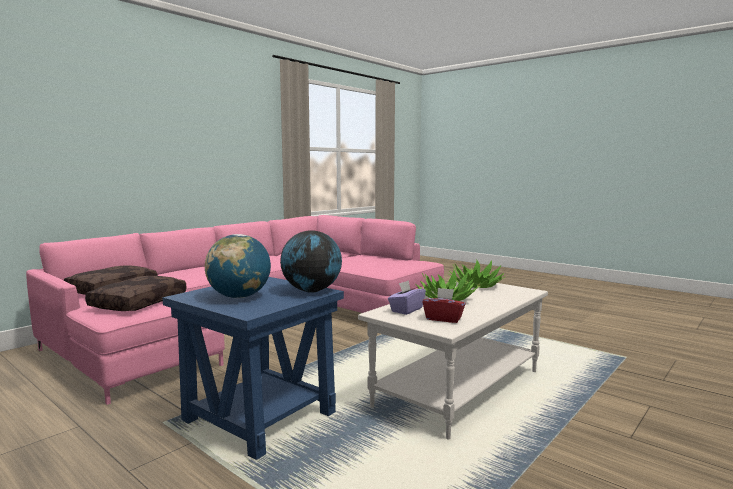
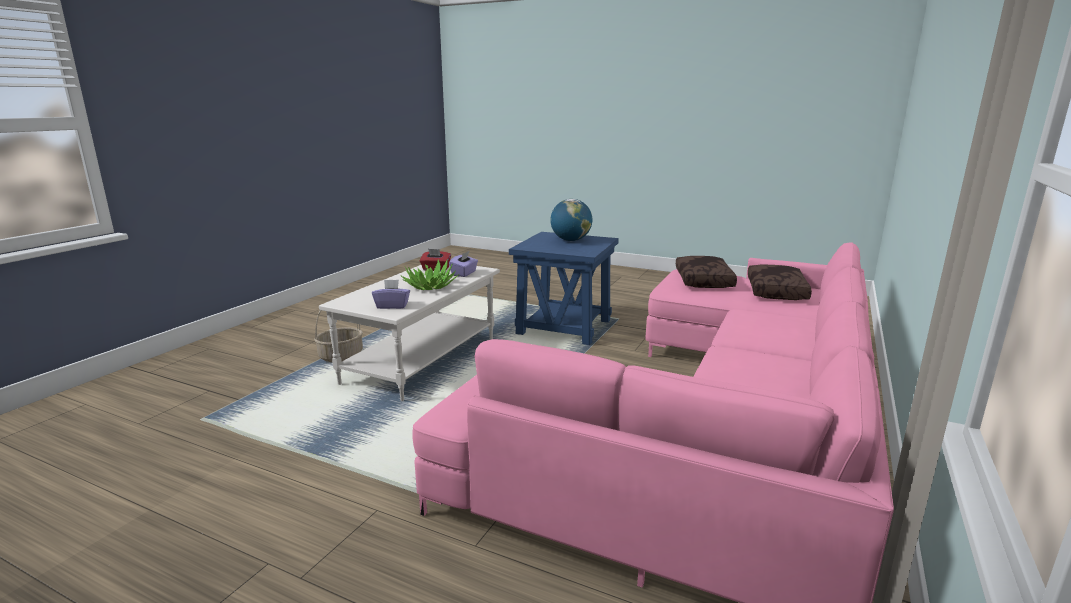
camera: 165 degrees right, 10 degrees up
globe [280,230,342,293] -> none
potted plant [449,260,506,288] -> purple tissue box [372,280,410,309]
none -> basket [314,299,363,362]

